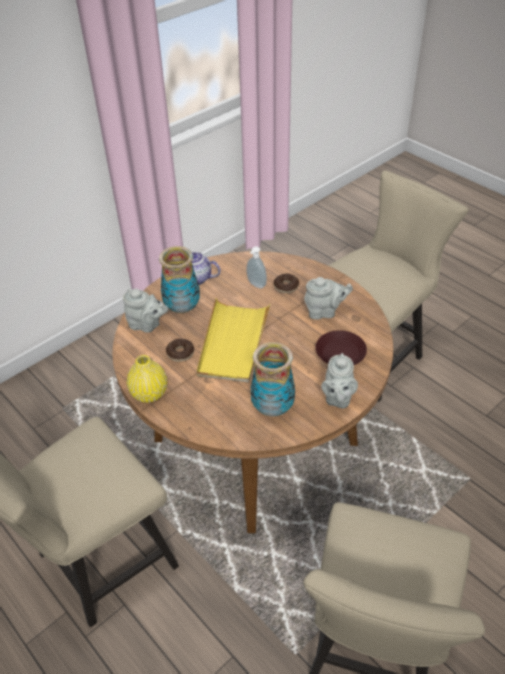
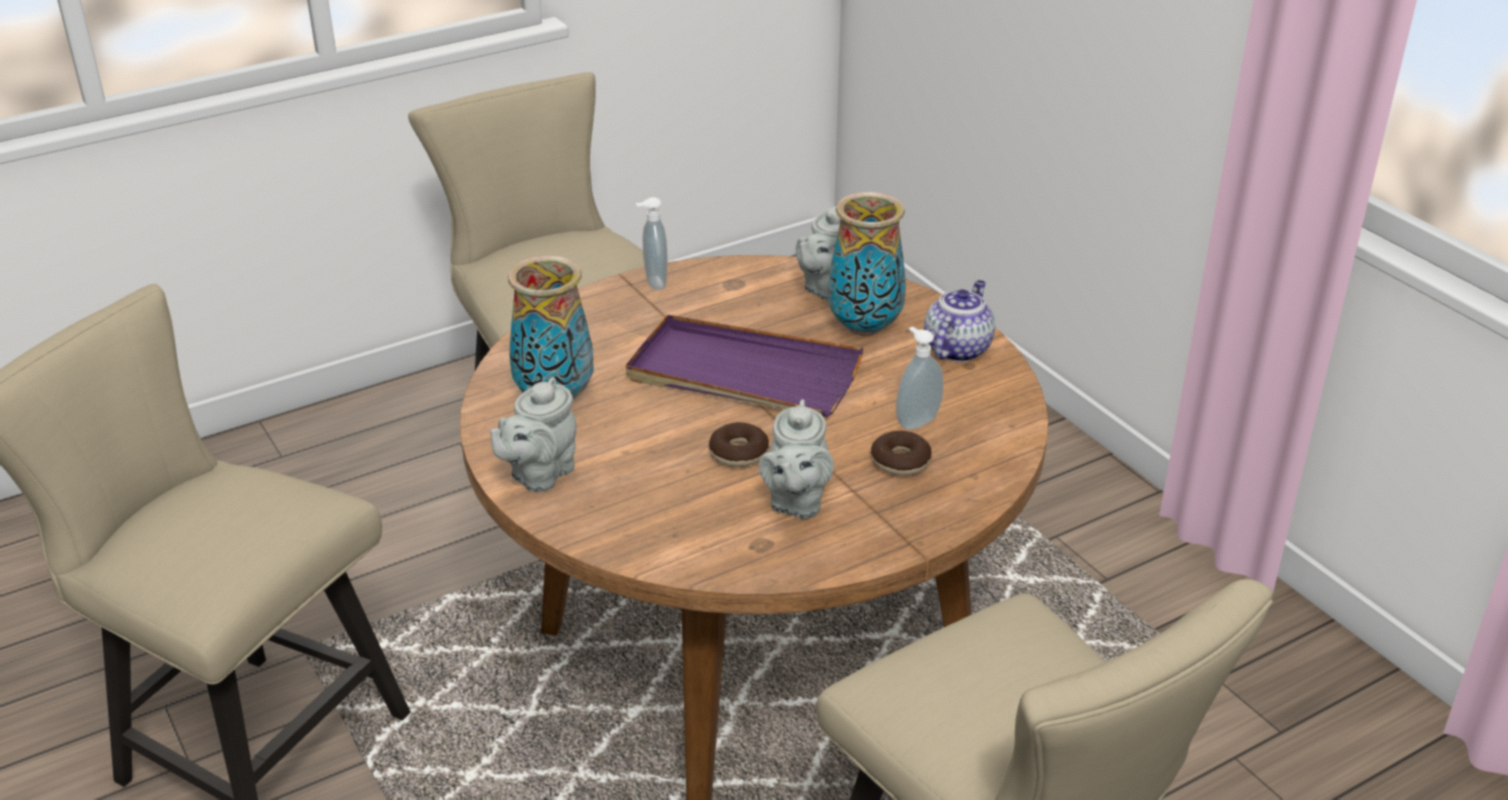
camera: 100 degrees right, 10 degrees down
yellow vase [127,355,167,403] -> soap dispenser [636,197,668,290]
donut [166,339,194,362] -> donut moved to [709,422,769,467]
yellow tray [196,298,271,383] -> purple tray [626,315,863,417]
brown plate [315,330,367,365] -> none
grey teapot [321,353,358,409] -> grey teapot turned 75 degrees counterclockwise [490,377,577,492]

